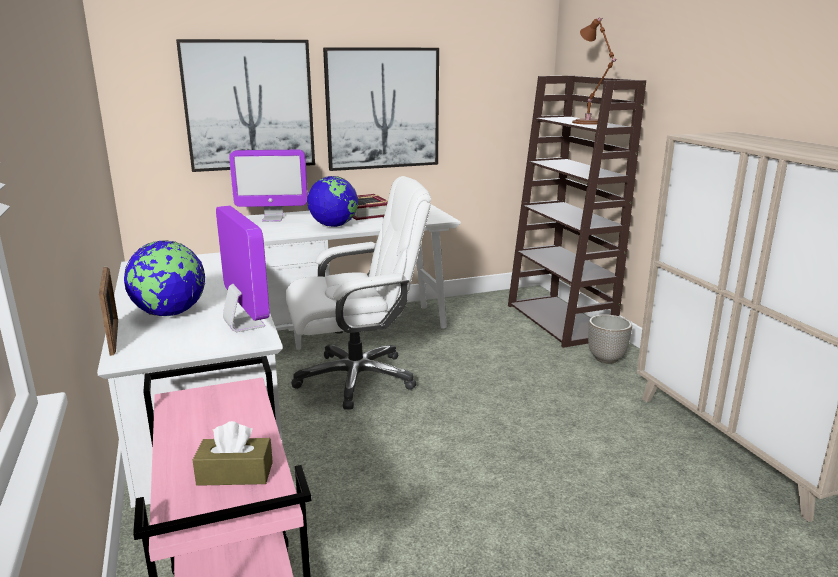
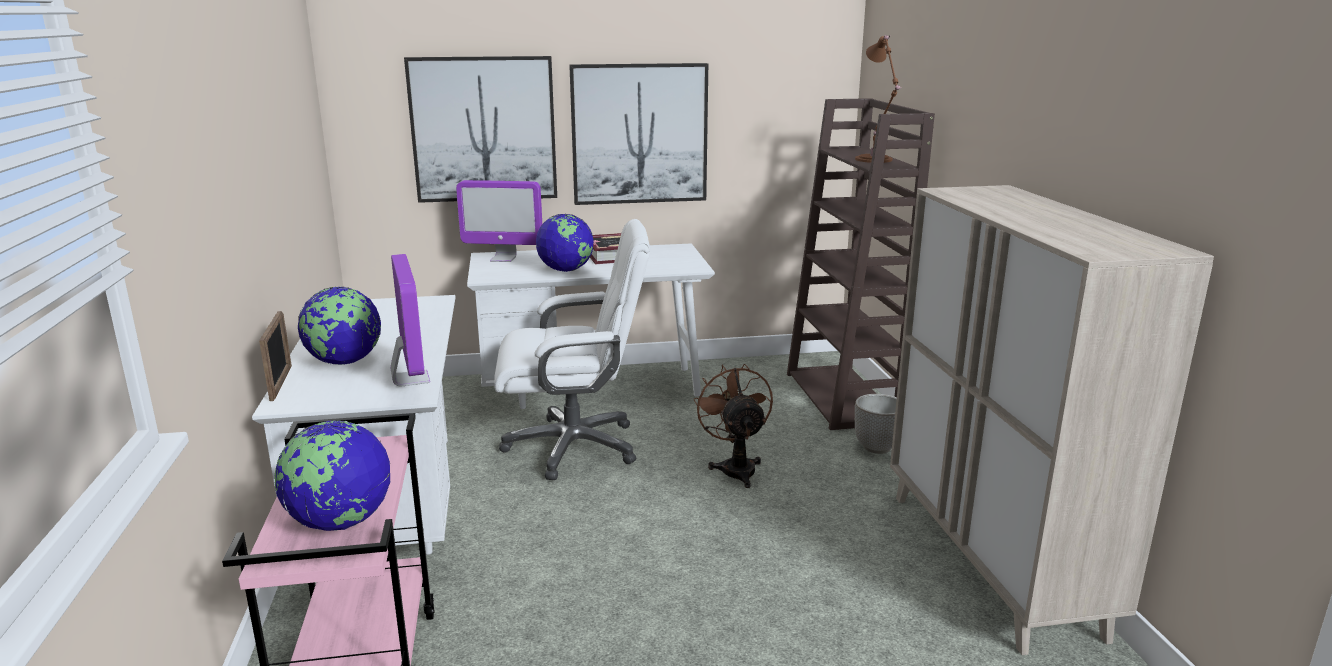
camera: 10 degrees right, 0 degrees up
brown tissue box [193,421,273,486] -> globe [275,420,390,531]
none -> brown fan [693,364,773,488]

